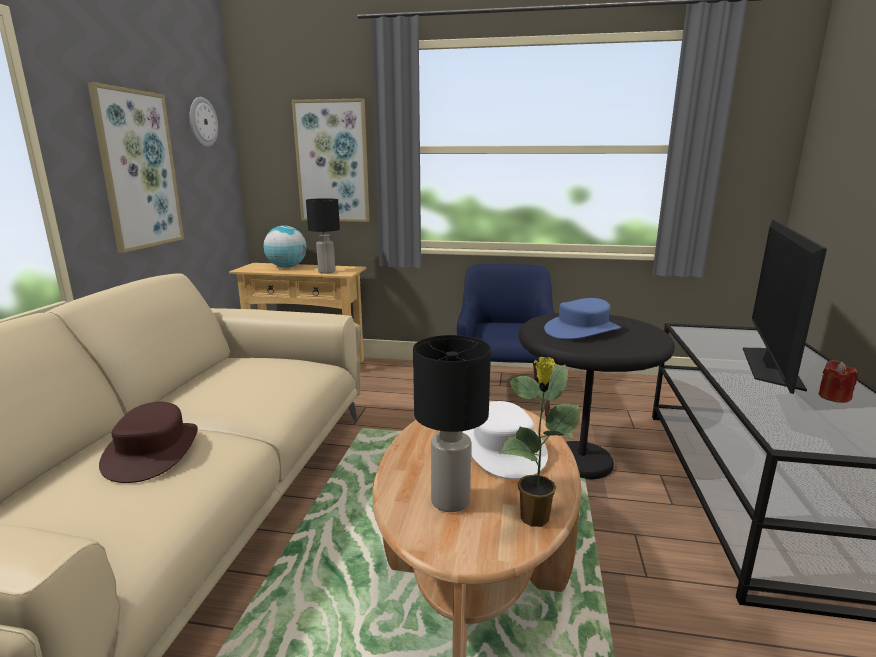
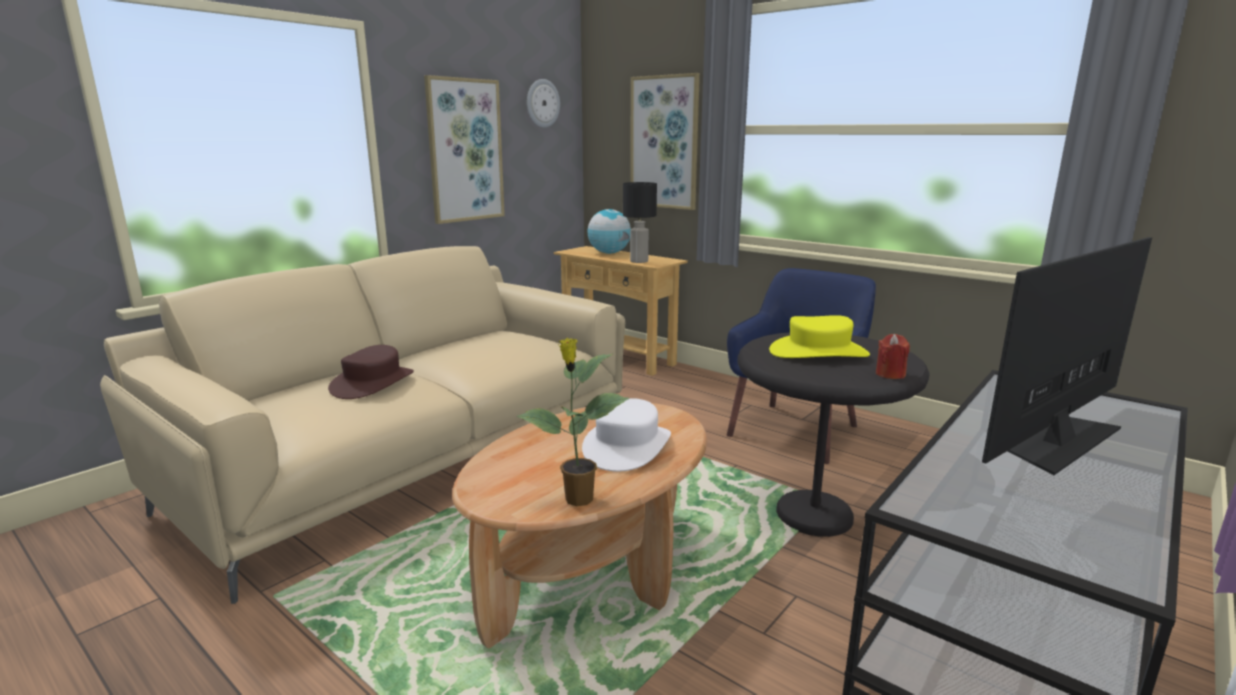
camera: 30 degrees right, 0 degrees up
black table lamp [413,335,491,512] -> none
blue hat [544,298,621,339] -> yellow hat [769,315,870,358]
red candle [819,360,858,403] -> red candle moved to [876,334,910,379]

